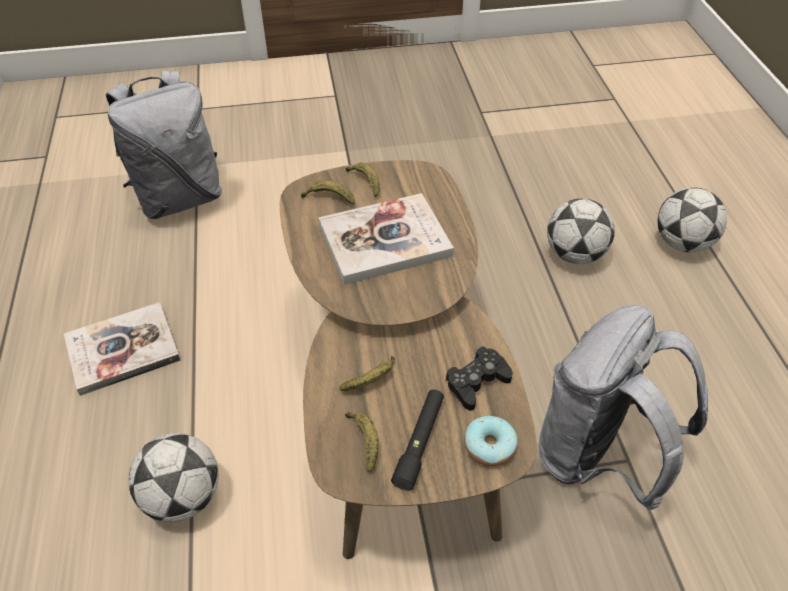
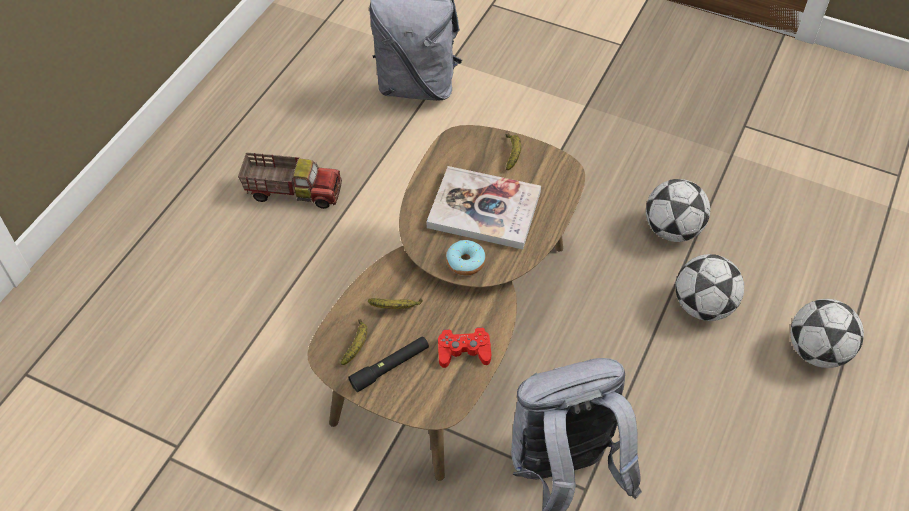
camera: 35 degrees right, 5 degrees up
book [64,302,181,396] -> toy truck [238,152,342,209]
football [128,433,219,522] -> football moved to [646,179,710,242]
banana [301,180,355,205] -> none
black game controller [446,346,513,411] -> red game controller [438,327,491,368]
donut [464,416,517,466] -> donut moved to [446,240,486,276]

